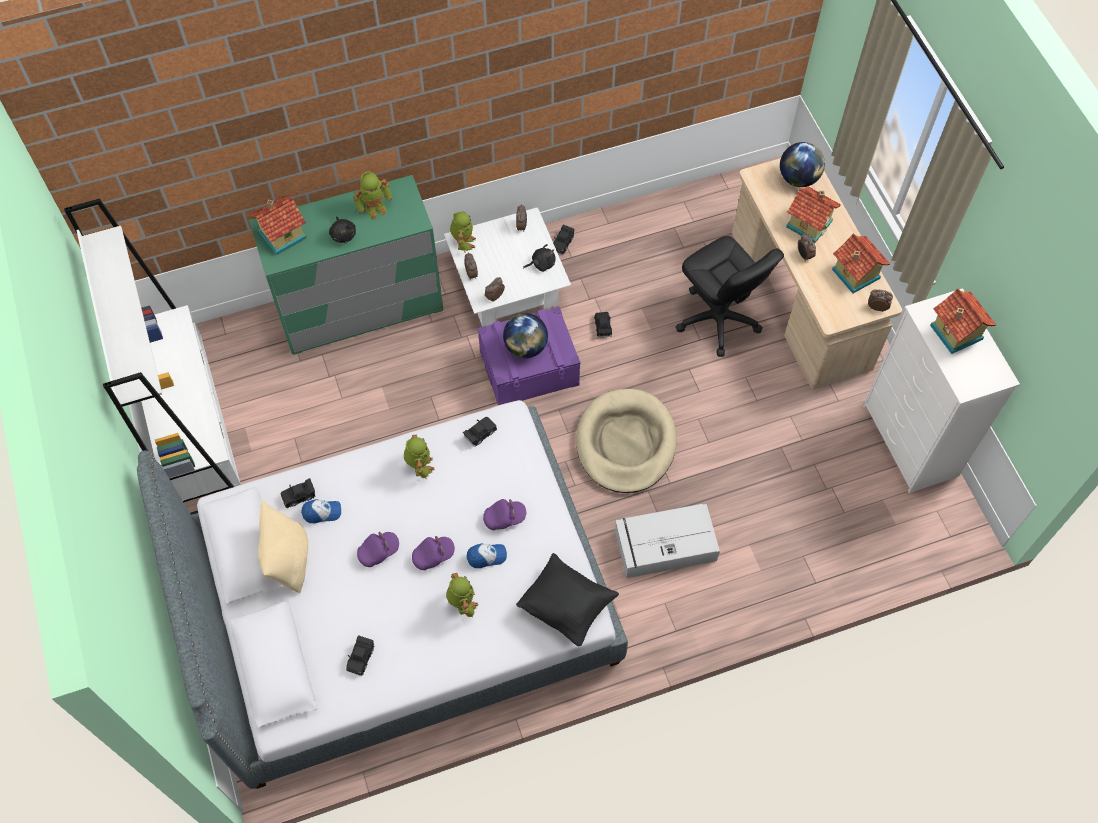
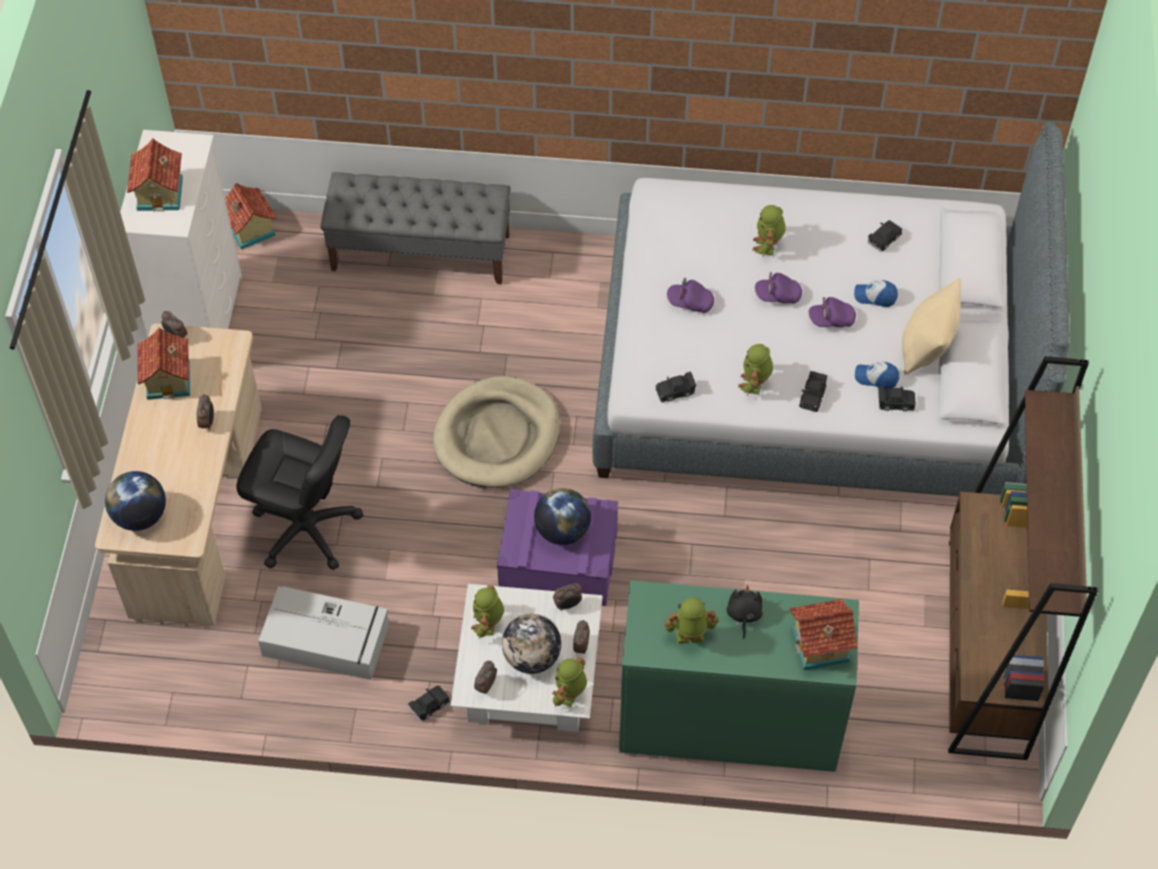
camera: 155 degrees left, 5 degrees down
white bookcase [64,198,241,515] -> brown bookcase [948,356,1098,760]
cap [467,543,507,568] -> cap moved to [854,280,898,307]
black pillow [516,553,619,646] -> none
black plush toy [523,244,556,272] -> toy robot [471,585,504,639]
black toy car [594,312,612,338] -> black toy car moved to [799,371,828,412]
grey storage box [615,504,720,578] -> grey storage box moved to [258,586,389,680]
black office chair [676,236,784,357] -> black office chair turned 120 degrees clockwise [236,415,363,570]
toy house [786,186,841,243] -> toy house moved to [225,183,276,249]
none -> grey bench [321,172,511,284]
none -> globe [502,614,561,674]

